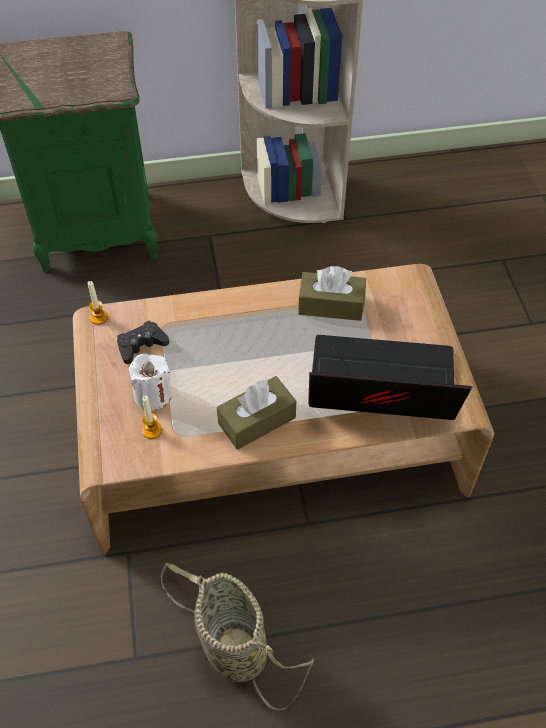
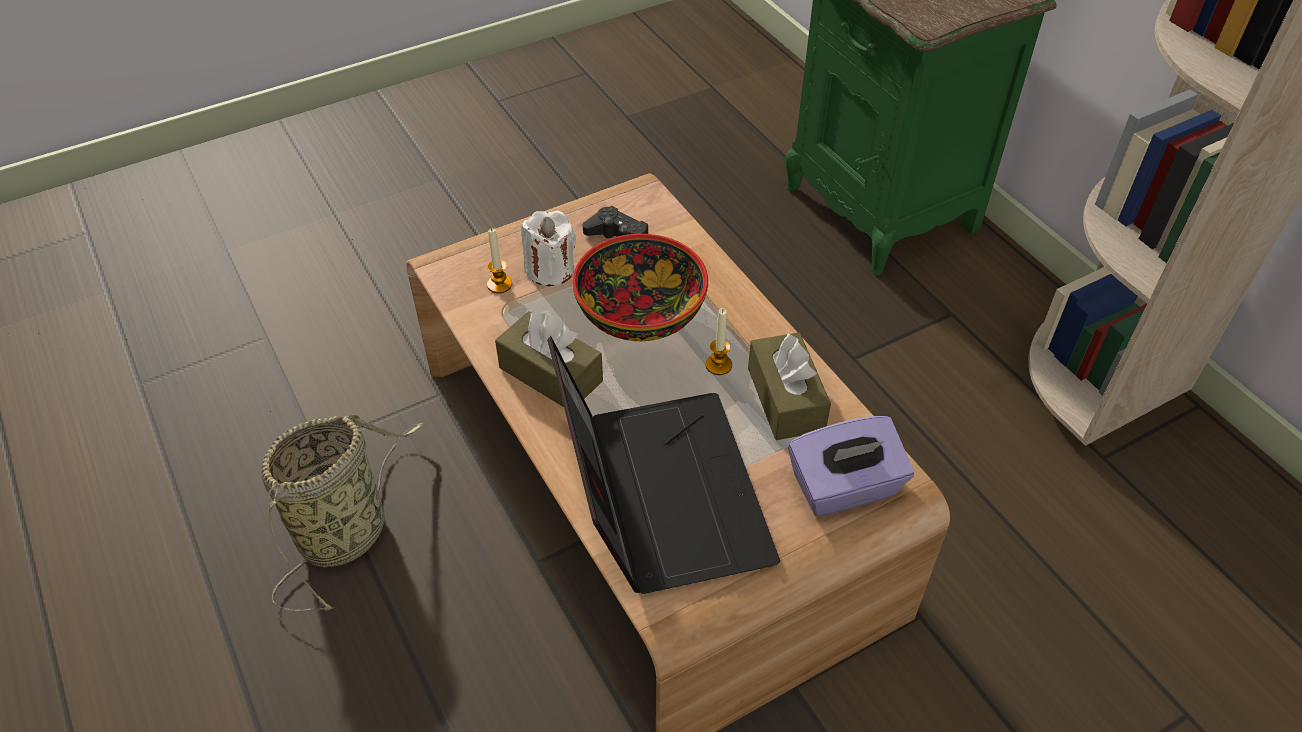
camera: 70 degrees right, 5 degrees down
candle [88,281,108,325] -> candle moved to [706,308,732,375]
none -> bowl [572,234,708,341]
none -> purple tissue box [788,416,914,516]

